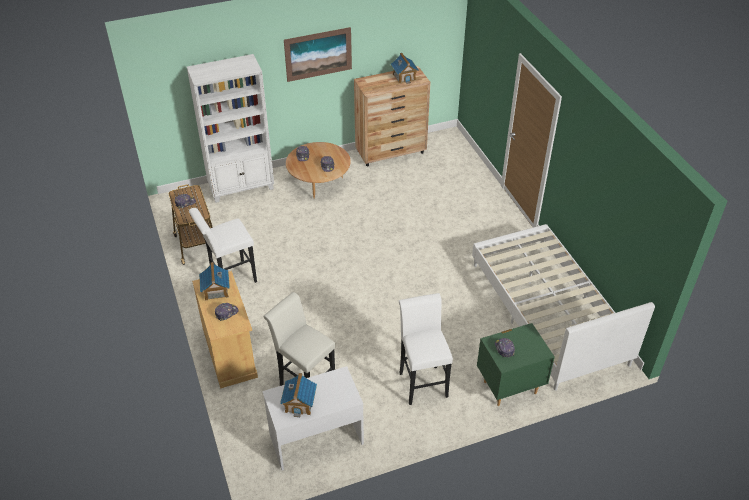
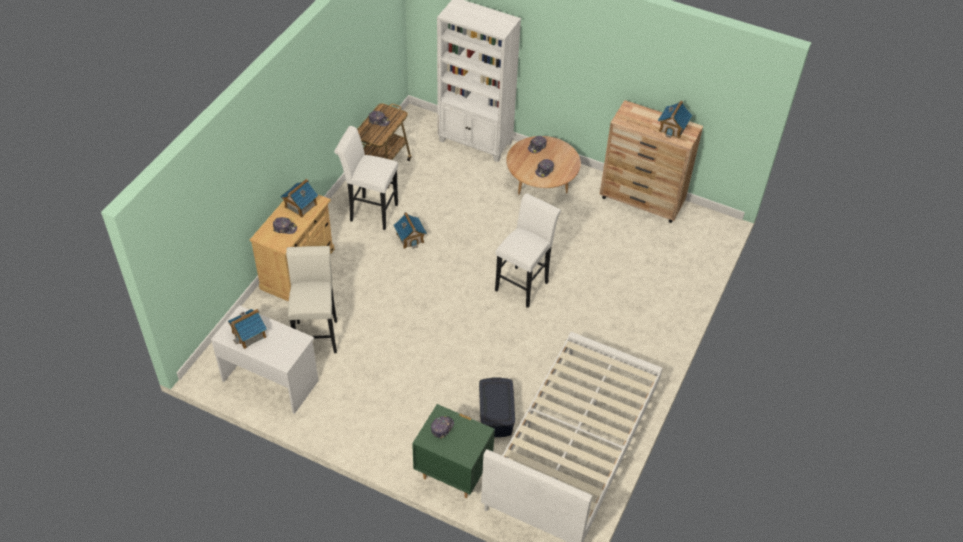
camera: 45 degrees right, 5 degrees up
picture [284,27,352,82] -> none
white stool [399,293,453,405] -> white stool moved to [495,193,561,308]
none -> toy house [393,212,427,249]
none -> blue storage box [479,377,515,437]

